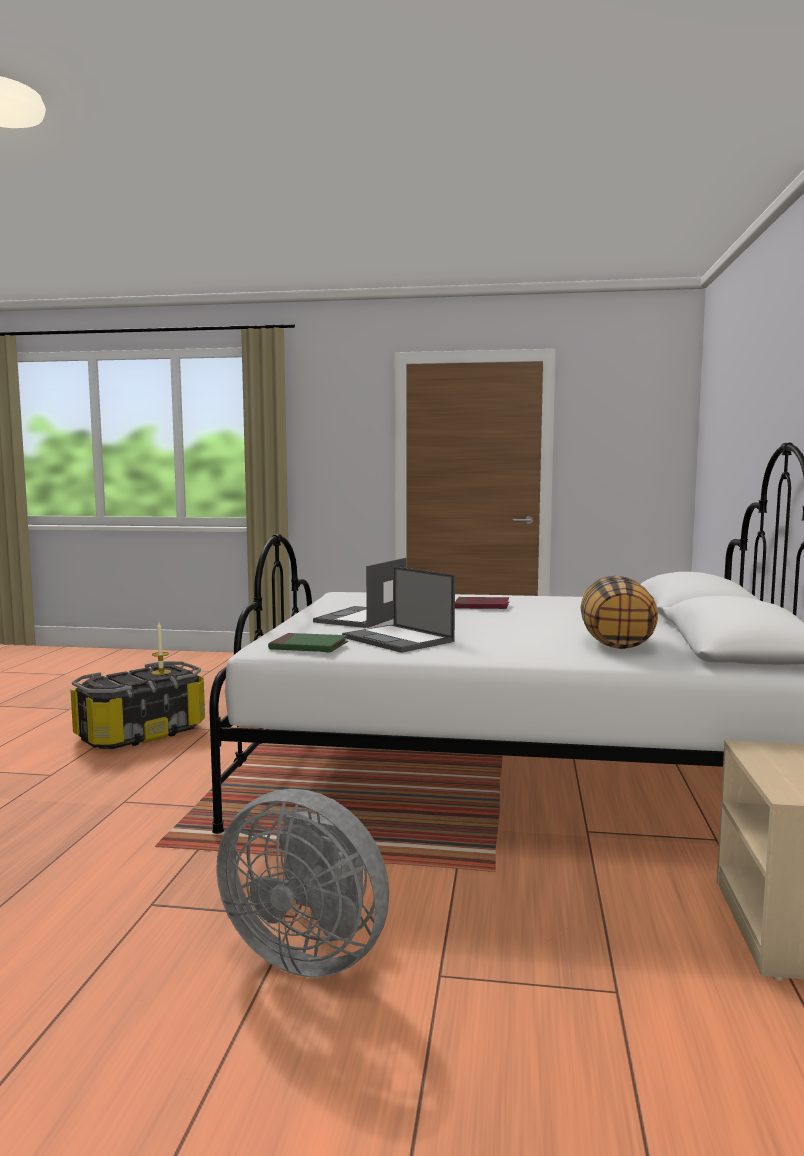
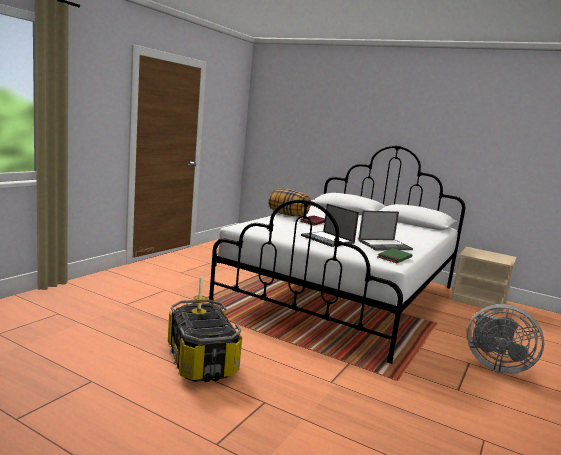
camera: 70 degrees left, 5 degrees up
grey fan [216,789,389,977] -> grey fan turned 75 degrees clockwise [467,304,544,374]
pillow [580,576,658,649] -> pillow moved to [268,189,311,217]

